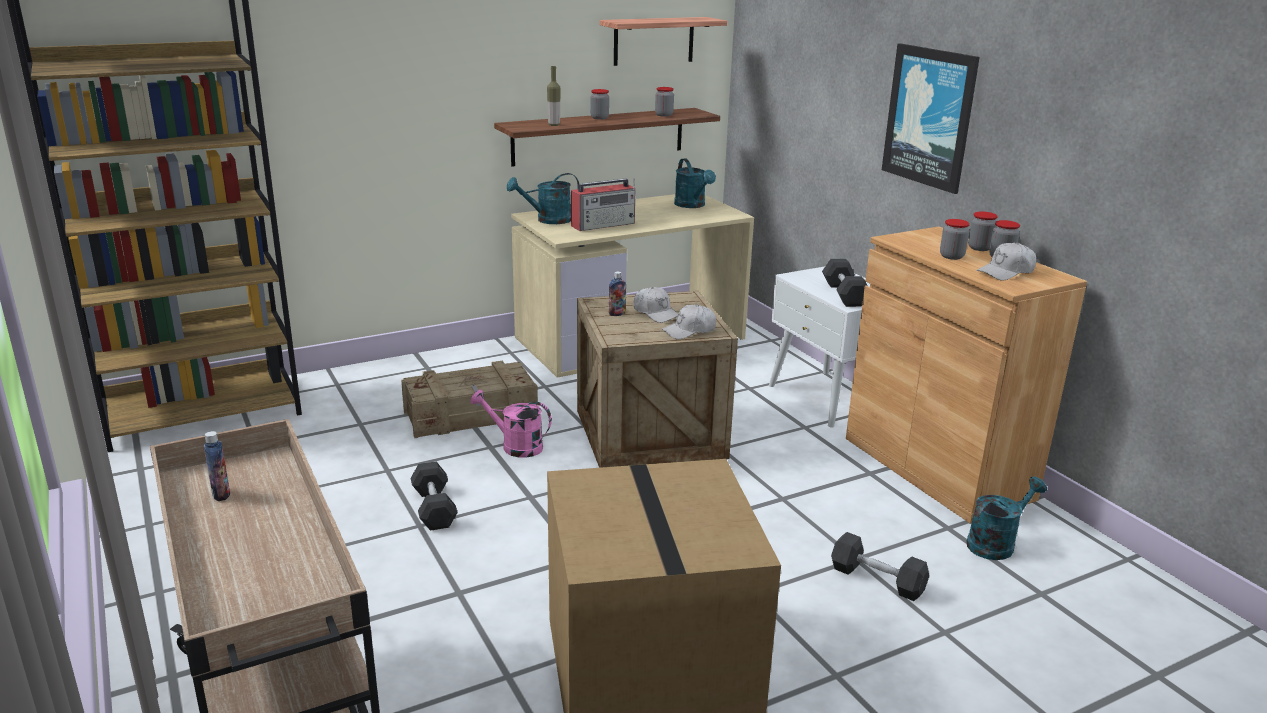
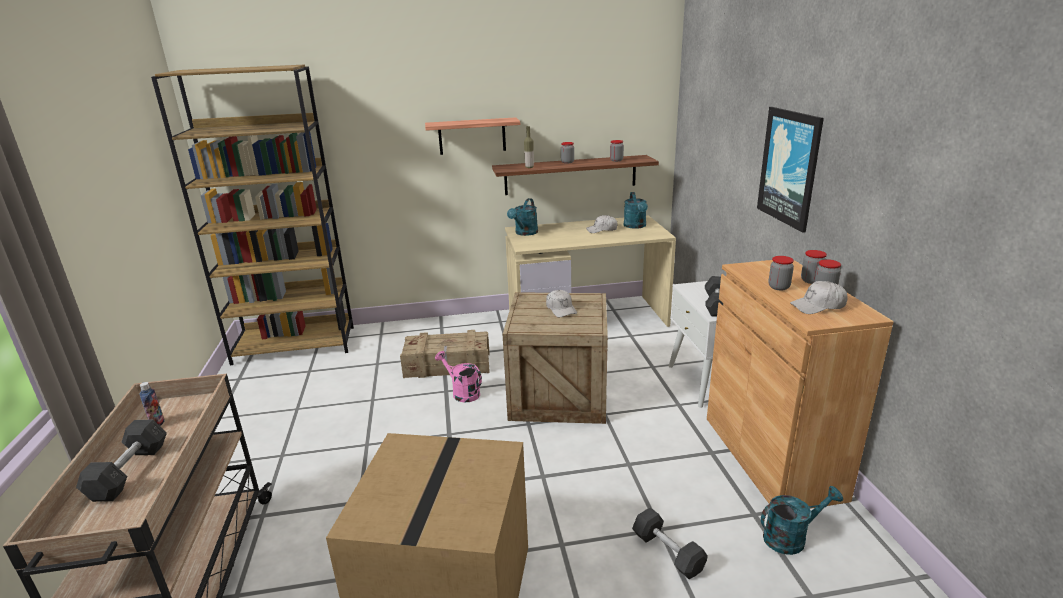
camera: 20 degrees right, 0 degrees up
grey dumbbell [410,461,458,531] -> grey dumbbell moved to [76,420,167,502]
turquoise watering can [507,173,579,224] -> turquoise watering can turned 60 degrees counterclockwise [507,198,538,236]
radio [571,178,636,231] -> none
shelf [599,17,727,66] -> shelf moved to [425,117,520,155]
bottle [609,271,626,316] -> none
white cap [662,304,716,339] -> white cap moved to [586,215,618,233]

